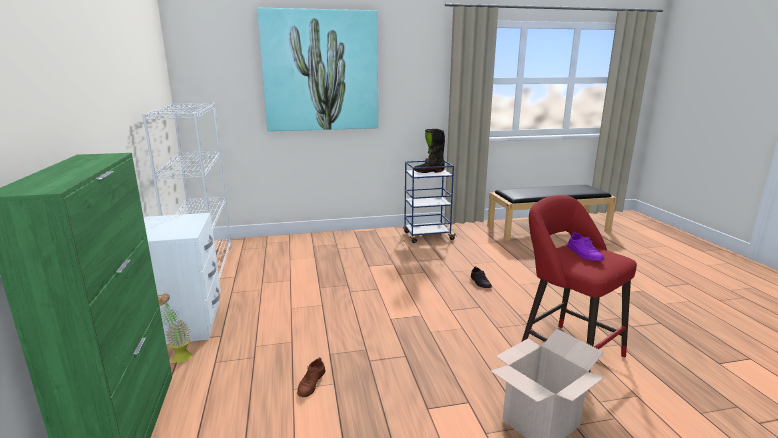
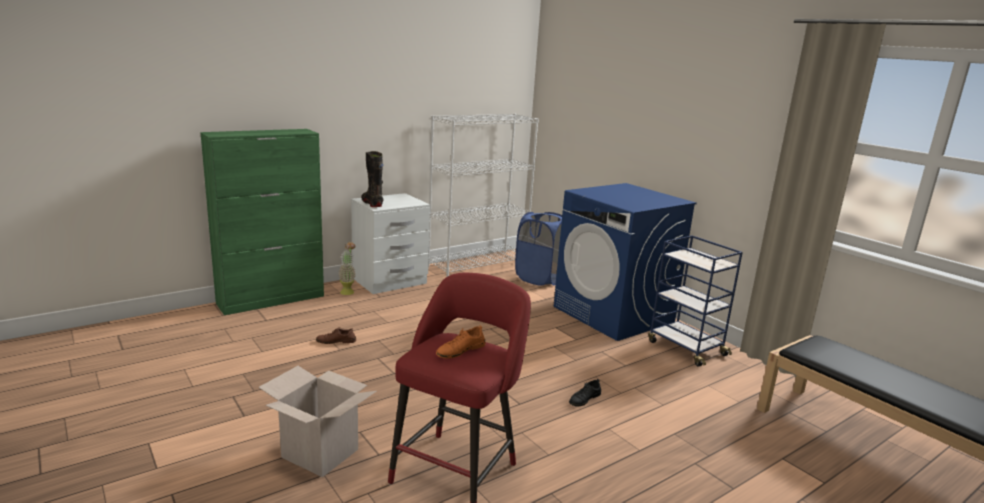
camera: 65 degrees right, 0 degrees up
picture [257,8,378,131] -> none
black boot [414,129,445,173] -> black boot moved to [361,151,384,207]
purple shoe [567,232,604,261] -> orange shoe [436,325,485,359]
none -> blue laundry basket [515,212,562,286]
none -> blue washing machine [553,183,697,341]

